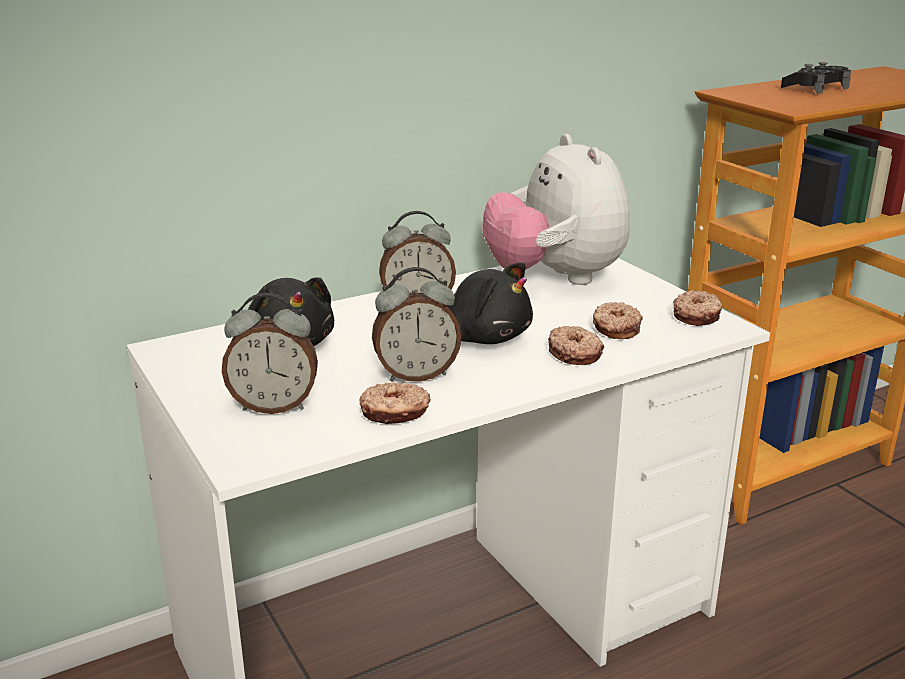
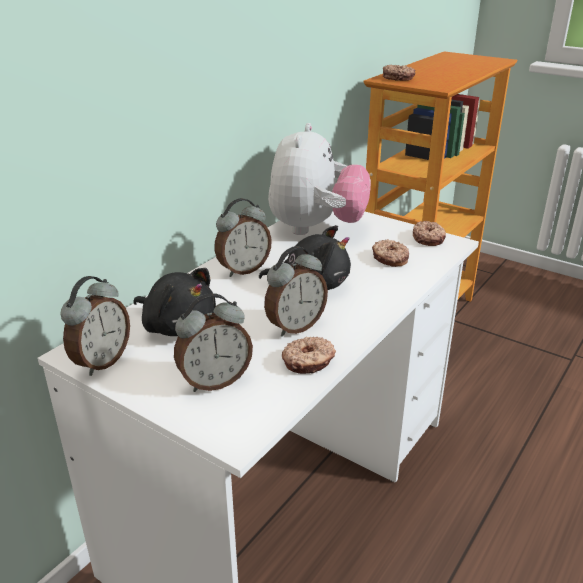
camera: 25 degrees left, 5 degrees up
plush toy [482,134,630,285] -> plush toy turned 120 degrees counterclockwise [268,123,371,235]
donut [548,326,604,365] -> donut moved to [383,65,416,81]
black game controller [781,62,851,94] -> none
none -> alarm clock [60,276,130,376]

